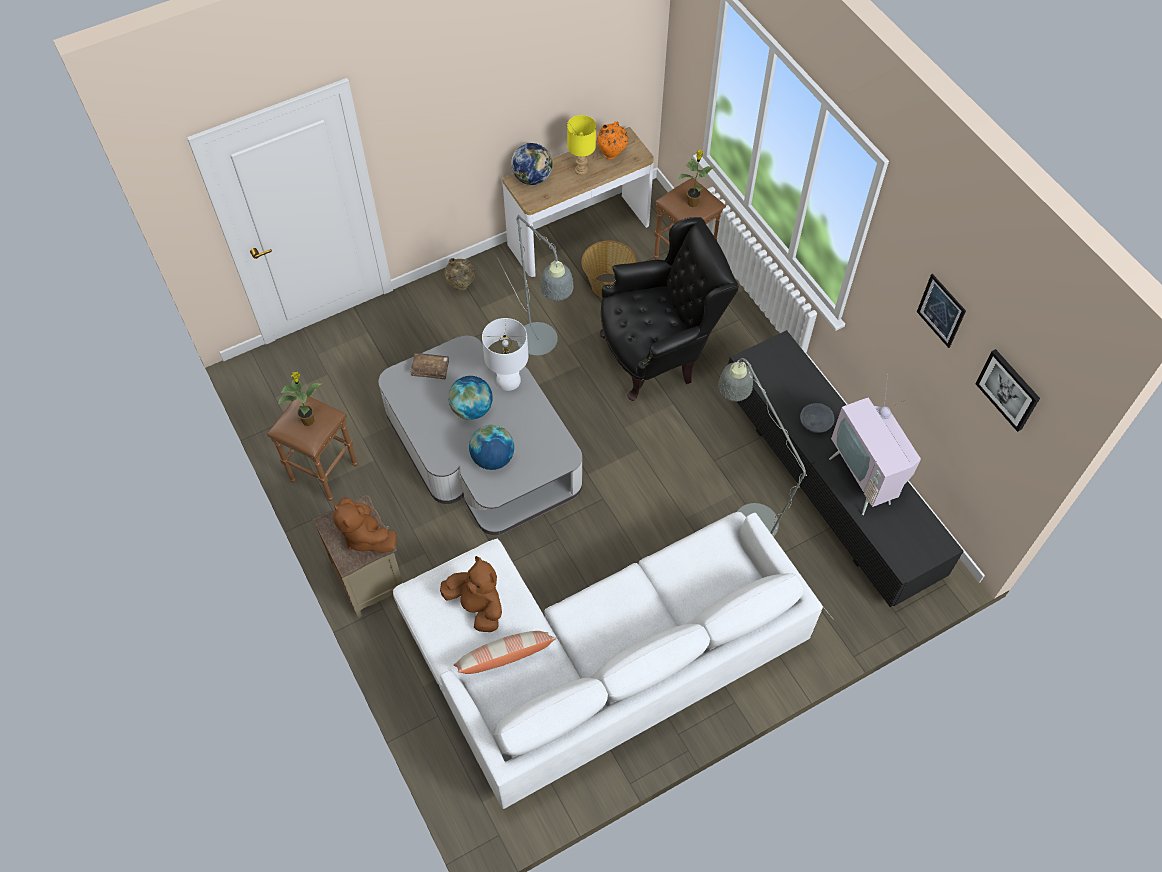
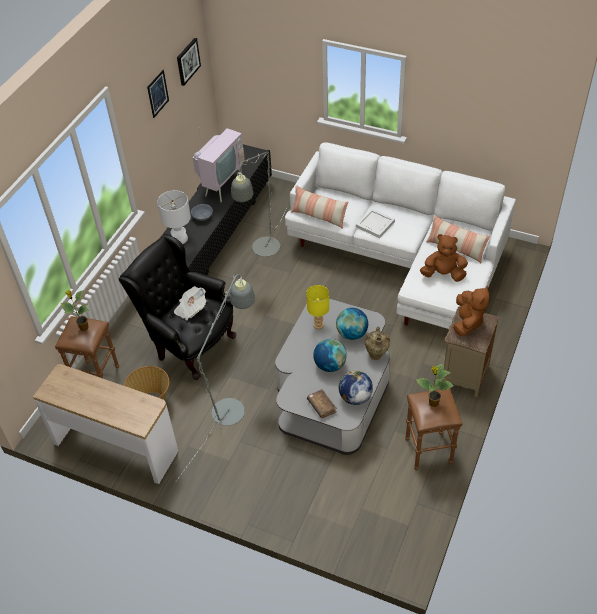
camera: 125 degrees left, 10 degrees down
brown plush toy [440,556,502,632] -> brown plush toy turned 90 degrees clockwise [420,234,468,282]
beige vase [445,258,475,291] -> beige vase moved to [365,327,390,360]
white table lamp [482,318,528,391] -> white table lamp moved to [157,190,191,244]
globe [511,143,553,185] -> globe moved to [338,371,373,405]
yellow table lamp [567,115,596,175] -> yellow table lamp moved to [306,285,329,329]
orange vase [597,122,628,159] -> none
none -> newspaper [174,286,206,320]
none -> pillow [291,185,348,229]
none -> white tray [356,208,395,238]

